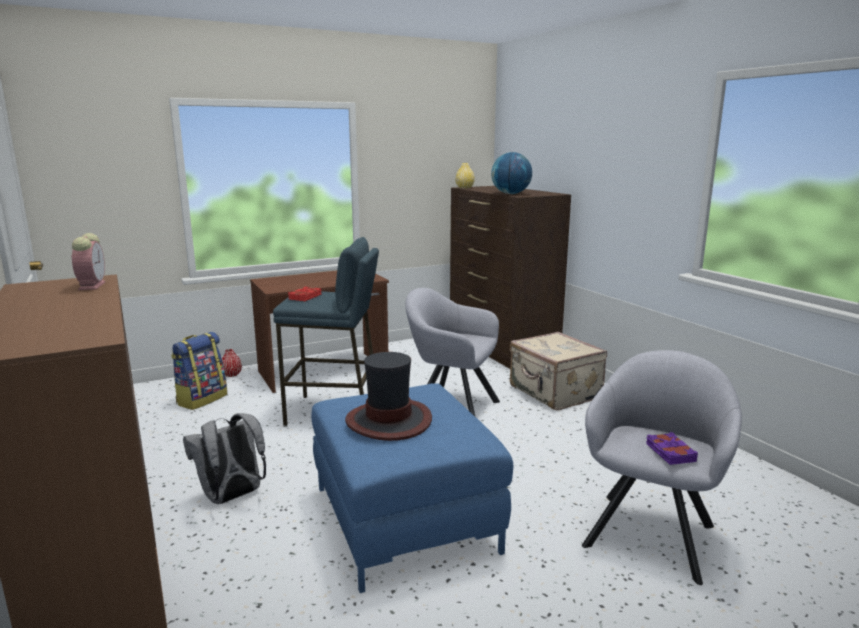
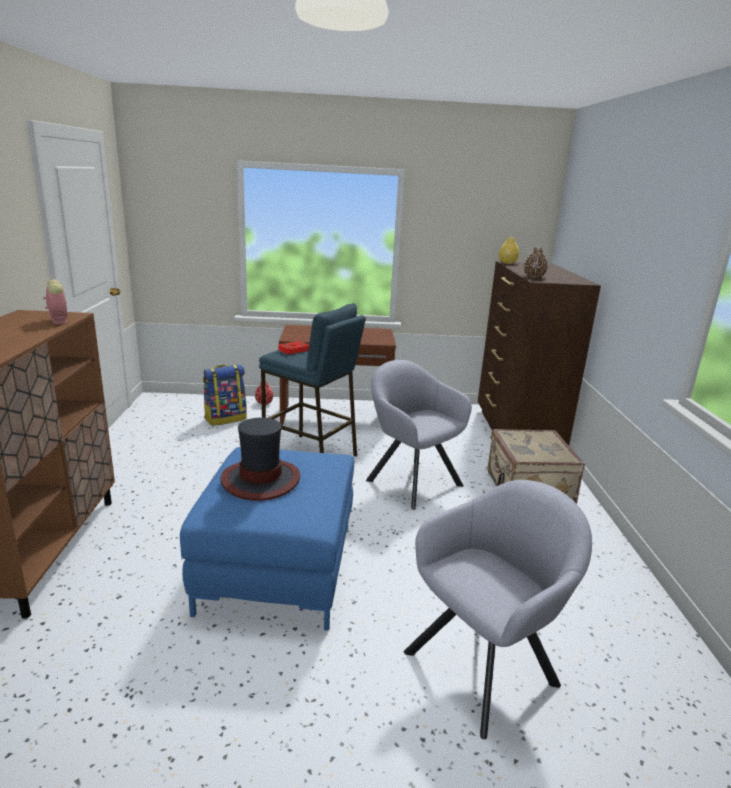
camera: 25 degrees right, 5 degrees up
alarm clock [71,233,105,290] -> alarm clock turned 45 degrees counterclockwise [43,279,68,324]
grey backpack [183,413,266,504] -> none
globe [491,152,532,194] -> brown vase [524,247,548,278]
purple book [646,432,698,465] -> none

